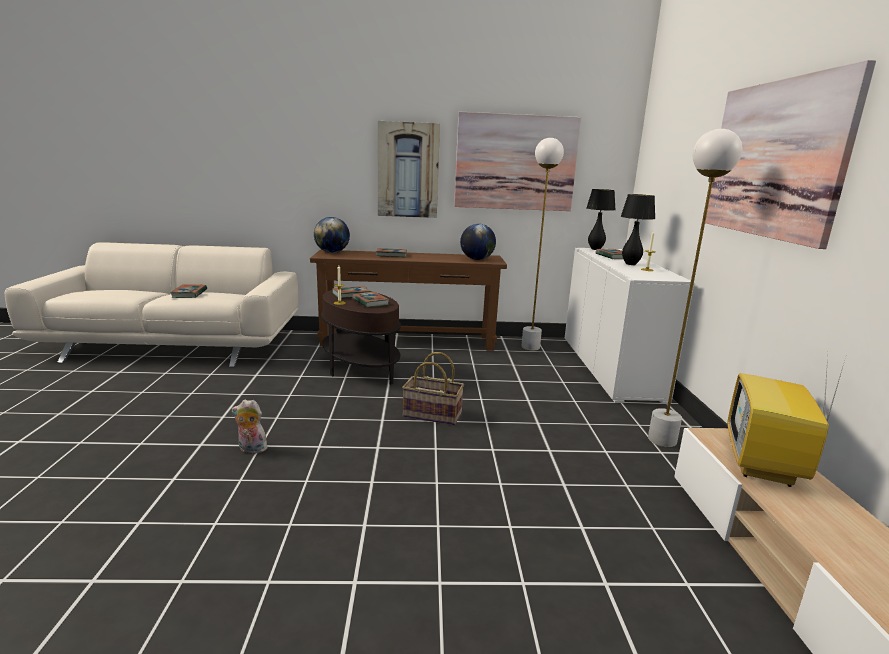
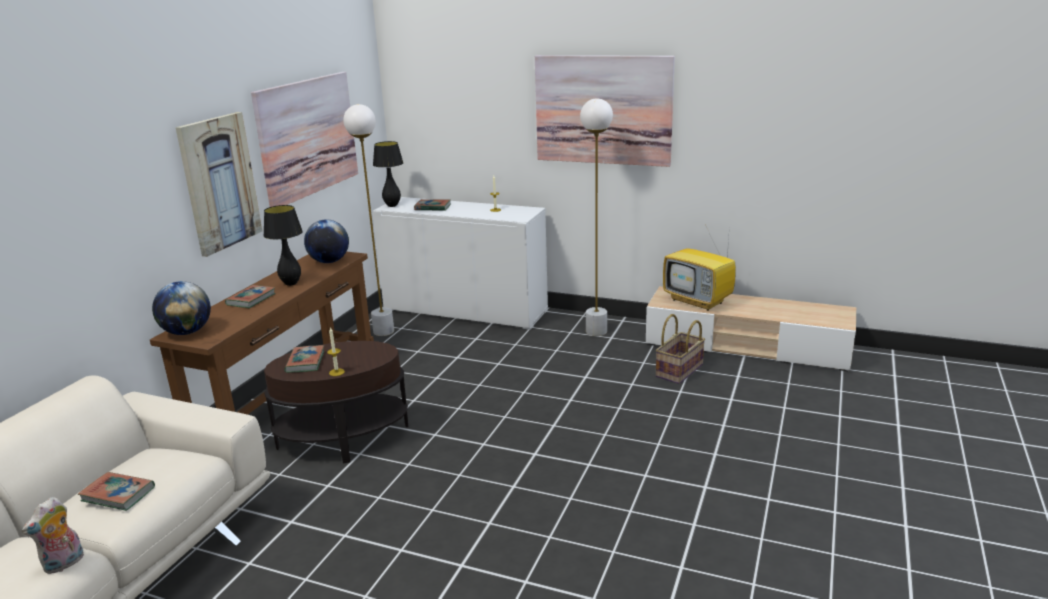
camera: 65 degrees left, 5 degrees up
plush toy [232,399,269,453] -> plush toy moved to [22,497,84,574]
book [352,292,390,307] -> none
basket [402,352,464,425] -> basket moved to [656,314,705,384]
black table lamp [621,194,655,265] -> black table lamp moved to [263,205,303,286]

